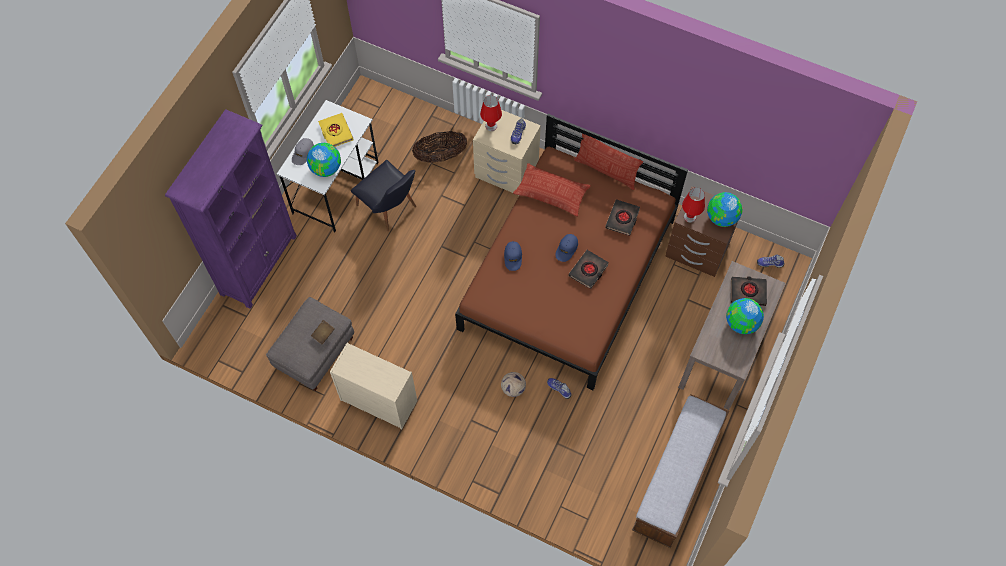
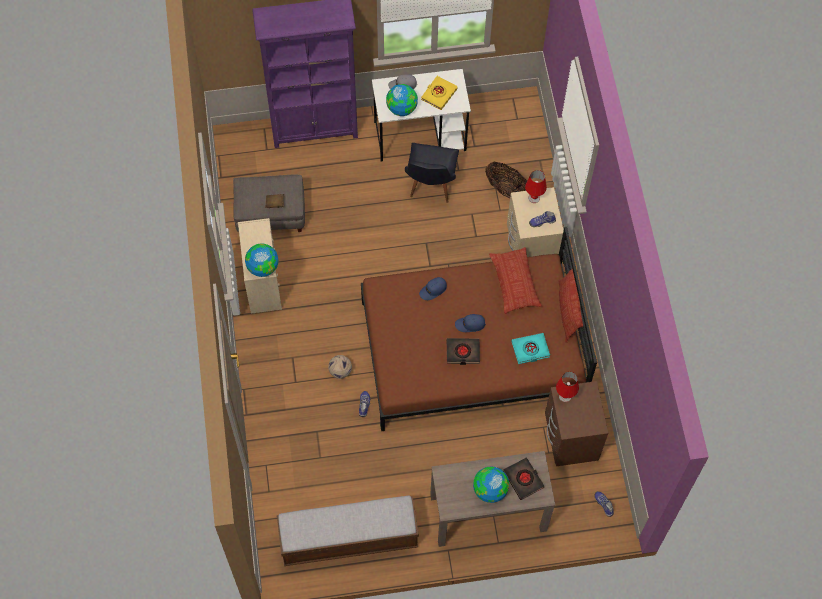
camera: 55 degrees right, 0 degrees up
black book [605,199,640,236] -> turquoise book [511,333,550,364]
globe [707,192,743,227] -> globe moved to [245,243,278,277]

